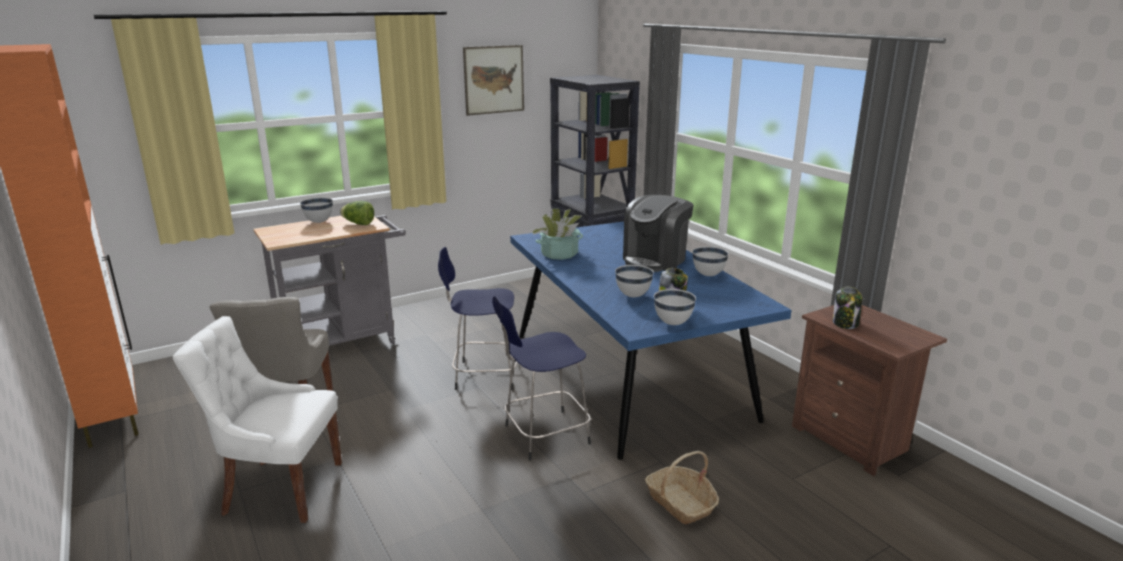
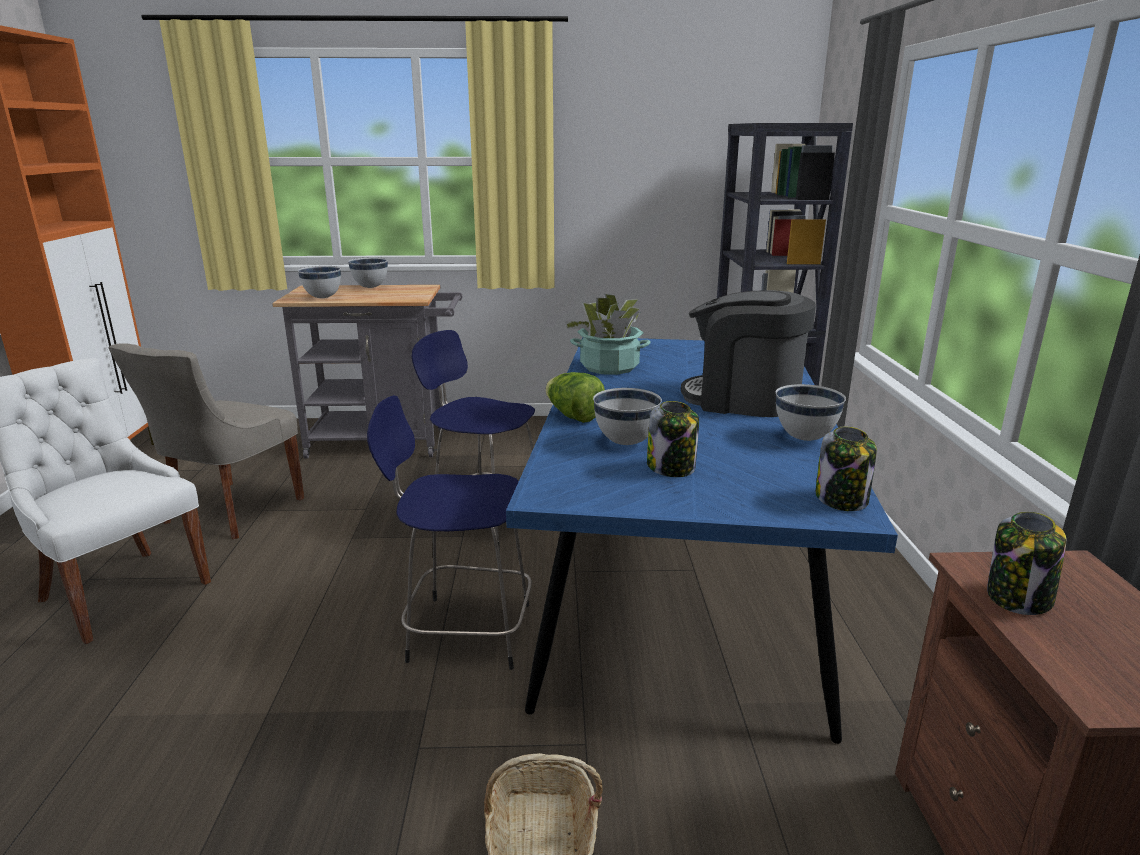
camera: 30 degrees right, 0 degrees up
lettuce [340,201,374,225] -> lettuce moved to [545,372,605,423]
picture [463,45,524,116] -> none
coffee machine [623,195,694,272] -> coffee machine turned 45 degrees clockwise [681,290,816,417]
white bowl [654,289,696,325] -> white bowl moved to [298,266,341,298]
none -> jar [816,426,877,511]

